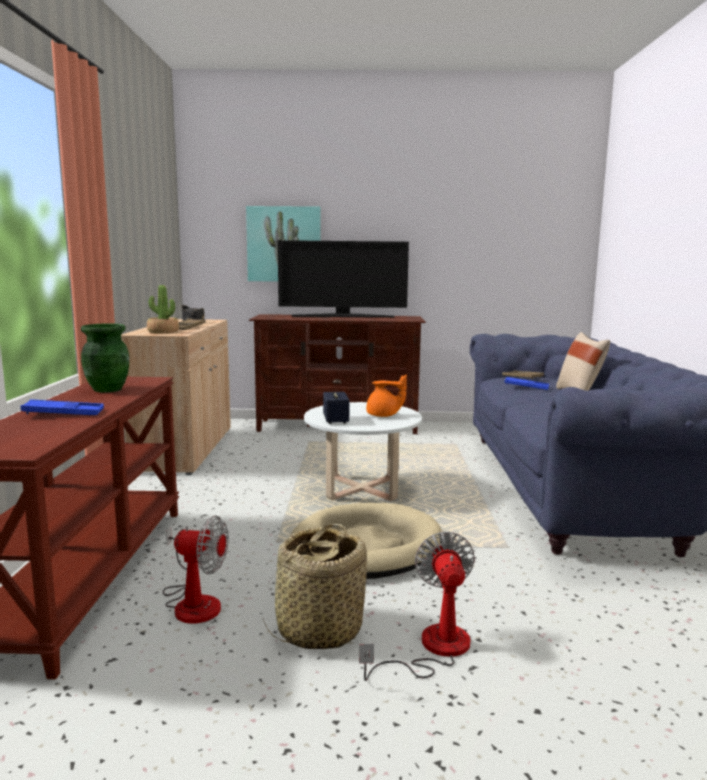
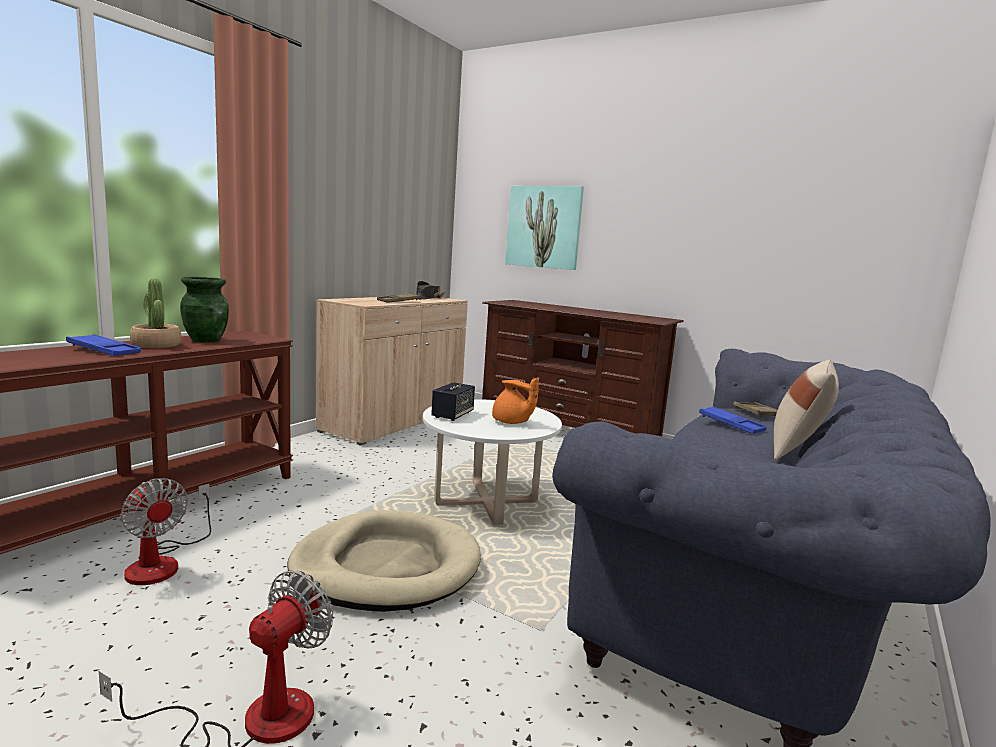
camera: 30 degrees right, 0 degrees up
potted plant [147,285,179,333] -> potted plant moved to [130,278,182,349]
basket [262,524,367,649] -> none
television [278,240,409,318] -> none

